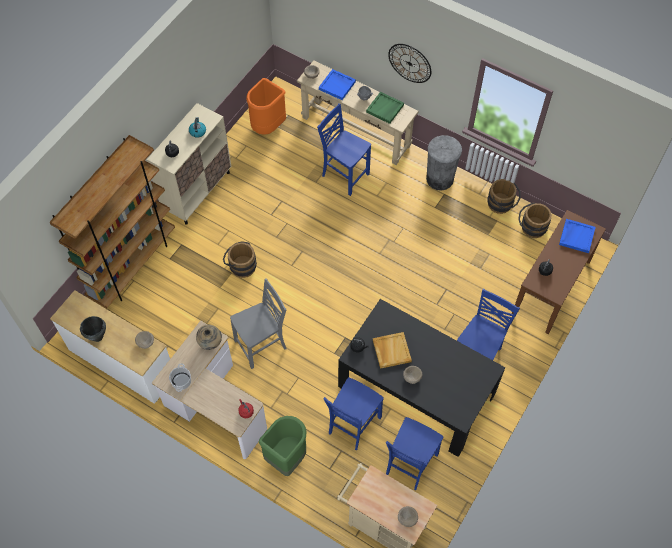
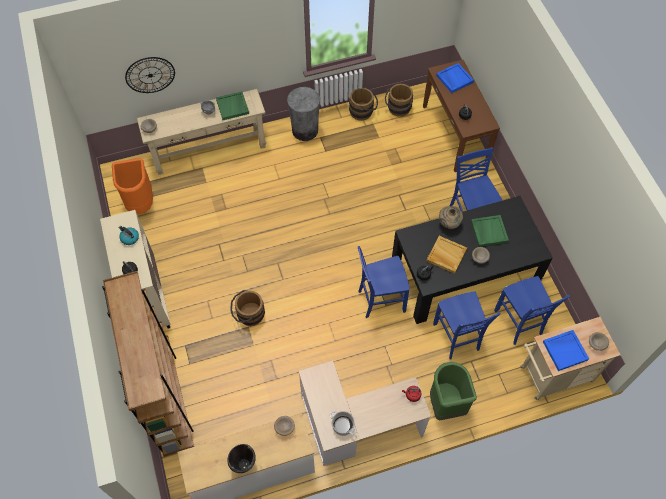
camera: 50 degrees left, 0 degrees up
beige vase [196,325,222,350] -> beige vase moved to [439,206,463,229]
grey chair [230,278,287,369] -> none
blue chair [317,103,371,196] -> blue chair moved to [358,246,410,318]
blue tray [319,69,356,100] -> blue tray moved to [543,330,589,371]
wall clock [388,44,431,83] -> wall clock moved to [125,57,175,93]
none -> green tray [471,215,509,247]

